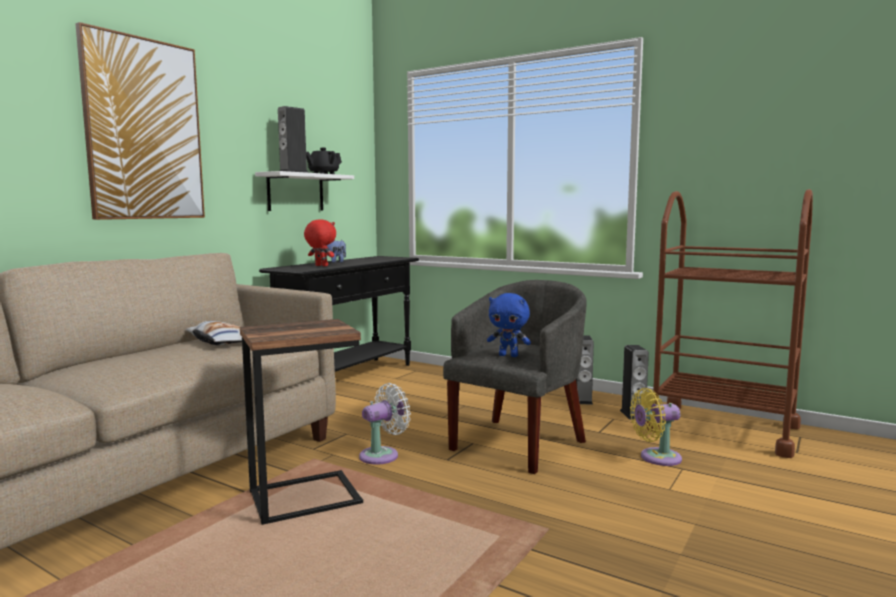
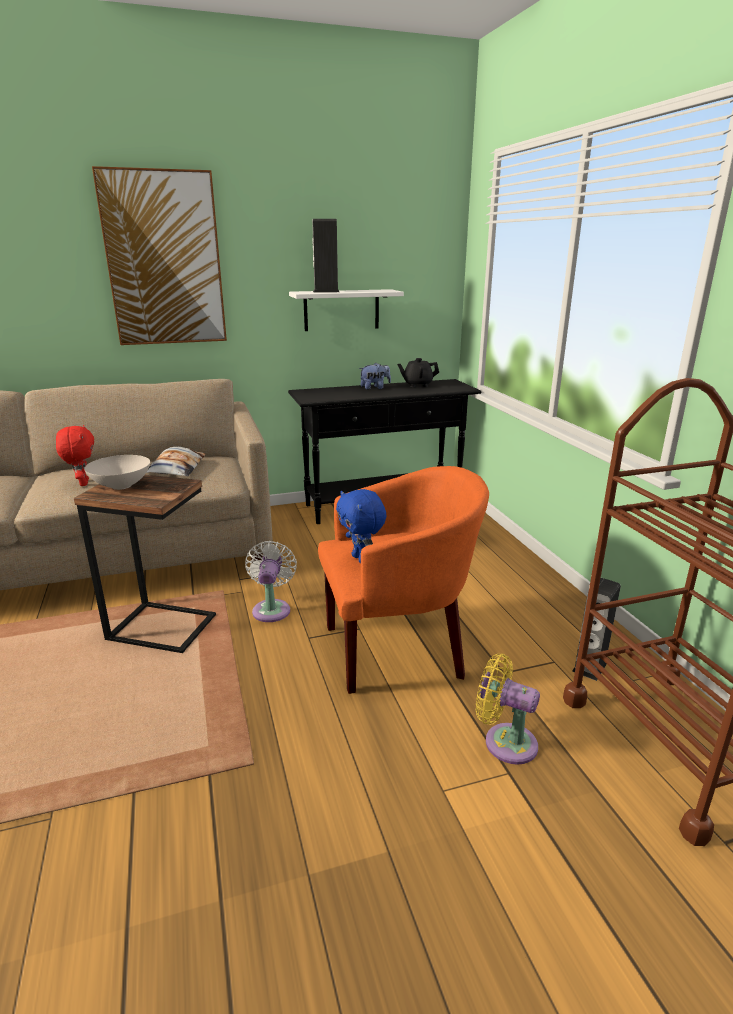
camera: 40 degrees right, 15 degrees up
red plush toy [304,219,336,266] -> red plush toy moved to [56,425,94,486]
black teapot [306,148,342,174] -> black teapot moved to [397,358,439,387]
white fan [359,383,411,465] -> white fan turned 90 degrees counterclockwise [245,541,297,622]
grey armchair [443,280,586,474] -> orange armchair [318,466,489,694]
speaker [576,335,594,405] -> none
none -> white bowl [84,455,150,490]

